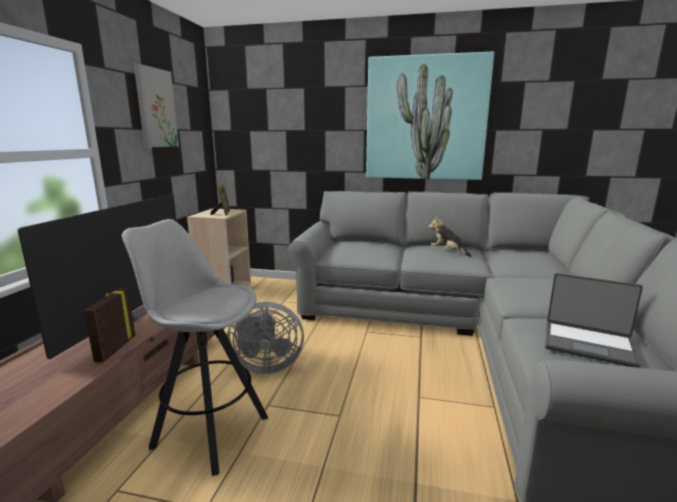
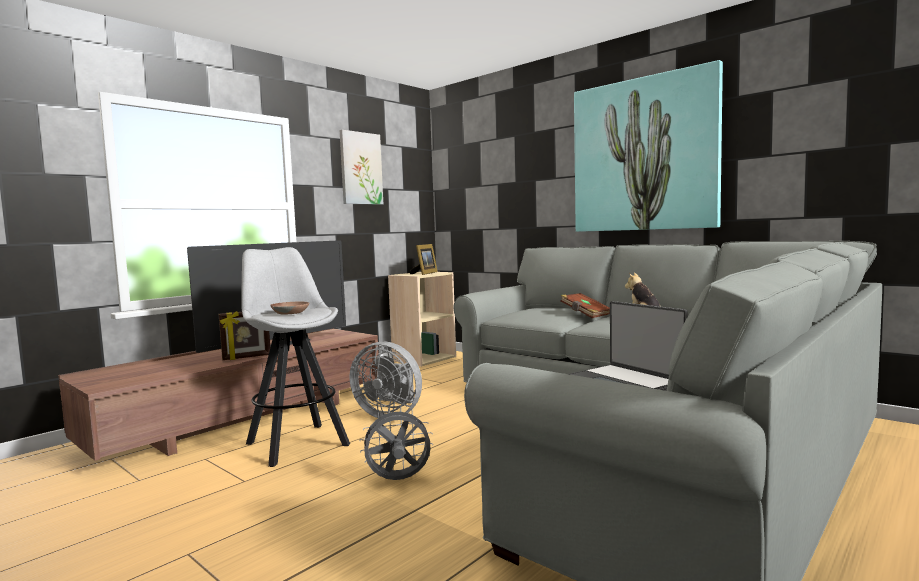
camera: 30 degrees right, 10 degrees down
picture frame [84,289,135,362] -> picture frame turned 150 degrees counterclockwise [219,311,270,360]
none -> brown bowl [270,302,309,314]
none -> grey fan [360,406,433,480]
none -> brown book [560,293,610,318]

